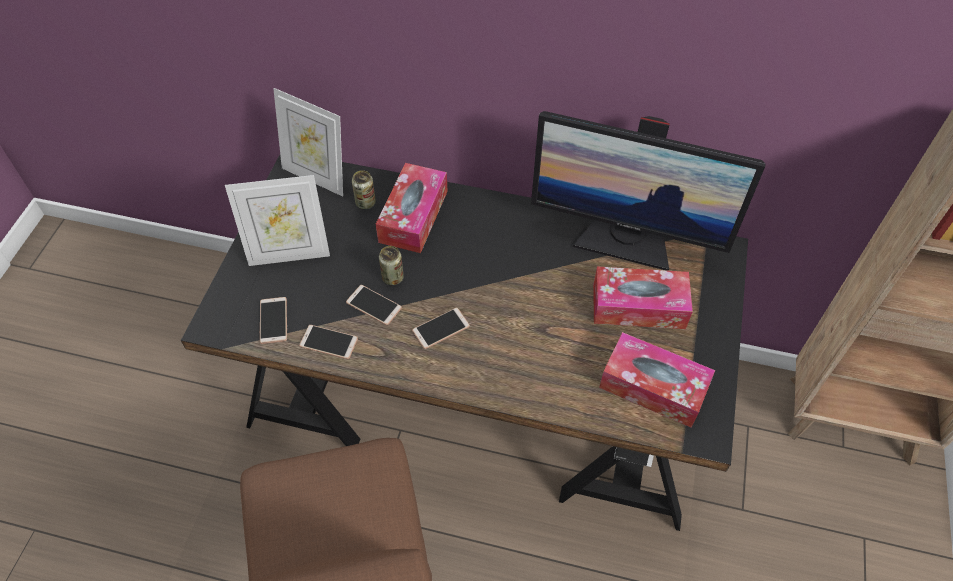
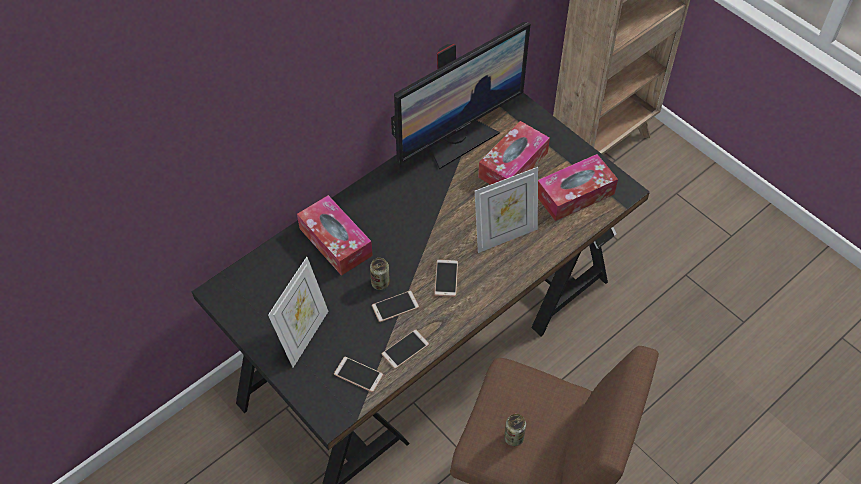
camera: 55 degrees left, 0 degrees up
picture frame [273,88,343,196] -> picture frame moved to [475,167,538,253]
can [352,170,376,209] -> can moved to [504,414,526,446]

